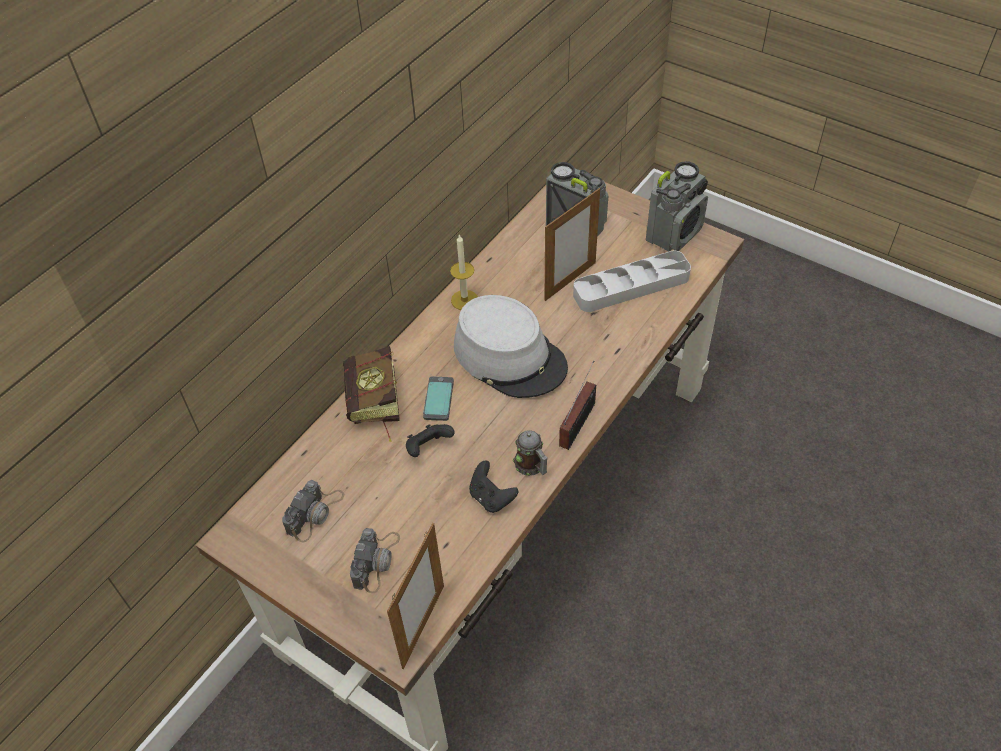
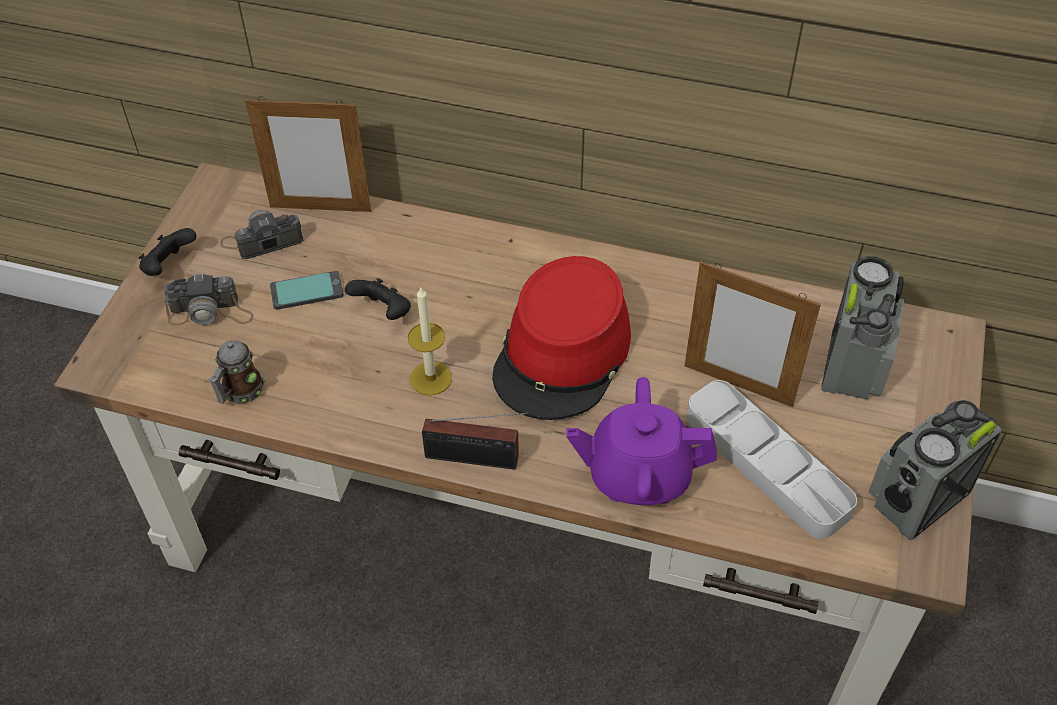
camera: 70 degrees right, 0 degrees up
camera [282,480,344,542] -> camera turned 150 degrees clockwise [220,210,303,259]
book [343,346,400,442] -> none
picture frame [387,523,444,669] -> picture frame moved to [245,96,371,212]
phone [423,376,454,421] -> phone moved to [270,271,344,310]
candle [450,234,478,310] -> candle moved to [408,286,452,395]
grey hat [454,295,568,398] -> red hat [492,256,631,420]
black game controller [469,460,518,513] -> black game controller moved to [139,228,196,276]
mug [513,430,548,476] -> mug moved to [209,340,265,404]
radio [646,161,708,251] -> radio turned 120 degrees clockwise [868,400,1002,540]
none -> purple teapot [566,377,717,505]

